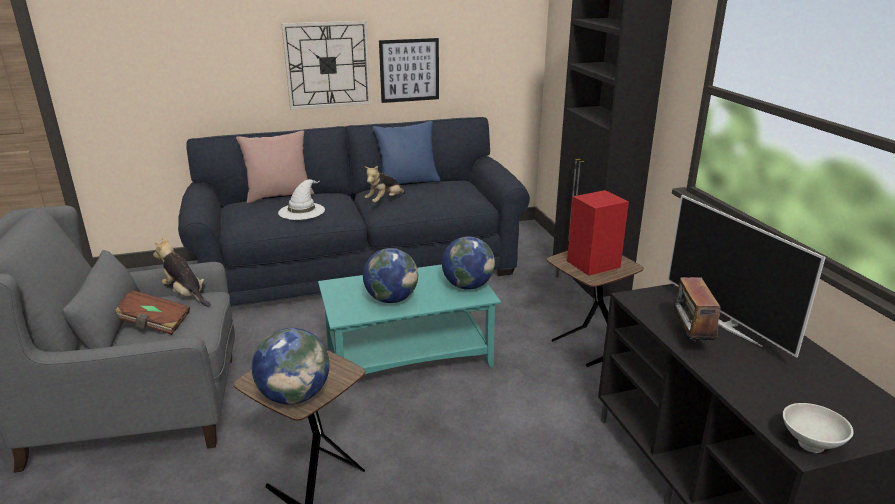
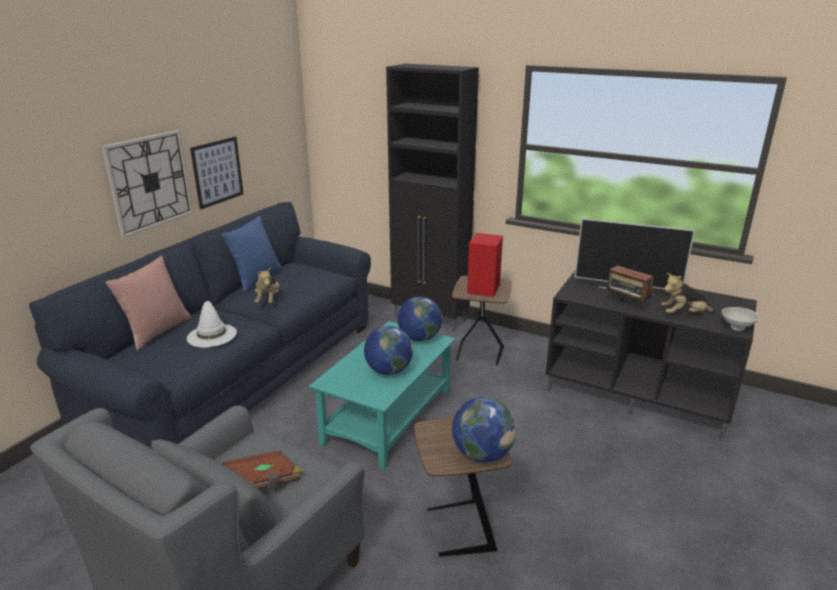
camera: 45 degrees left, 0 degrees up
plush toy [153,237,211,307] -> plush toy moved to [661,273,715,313]

